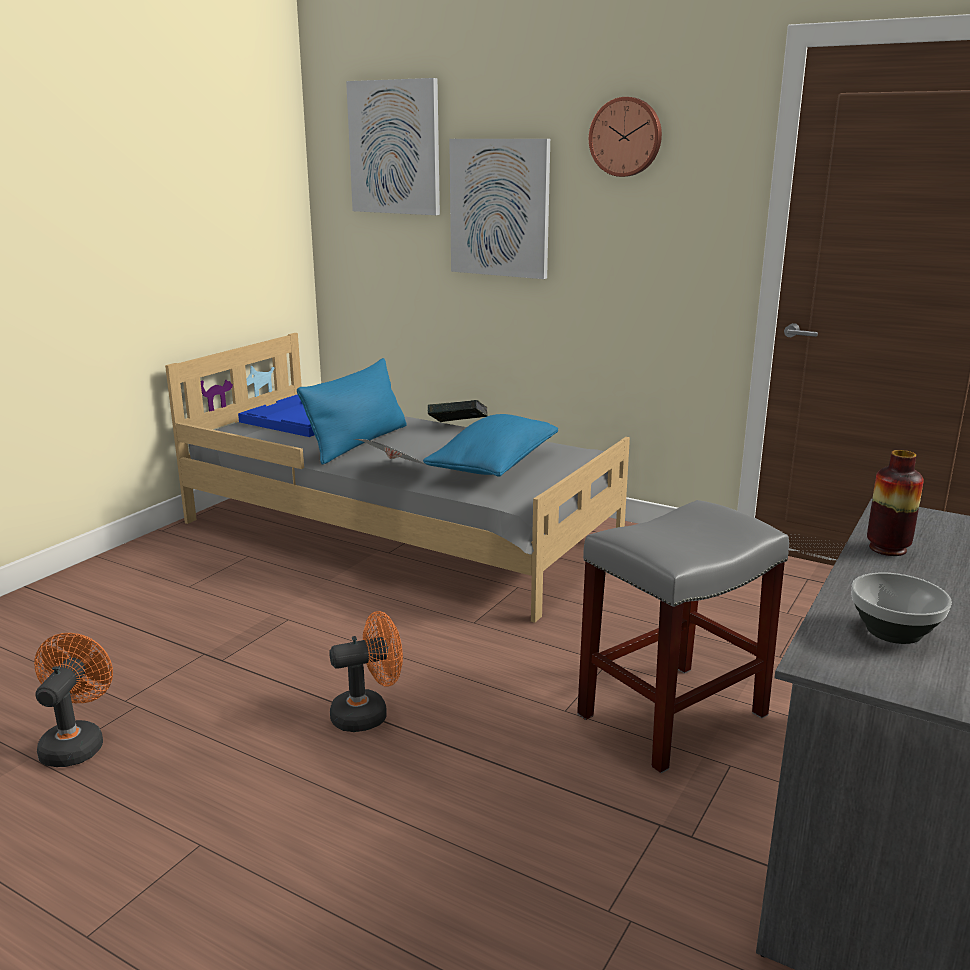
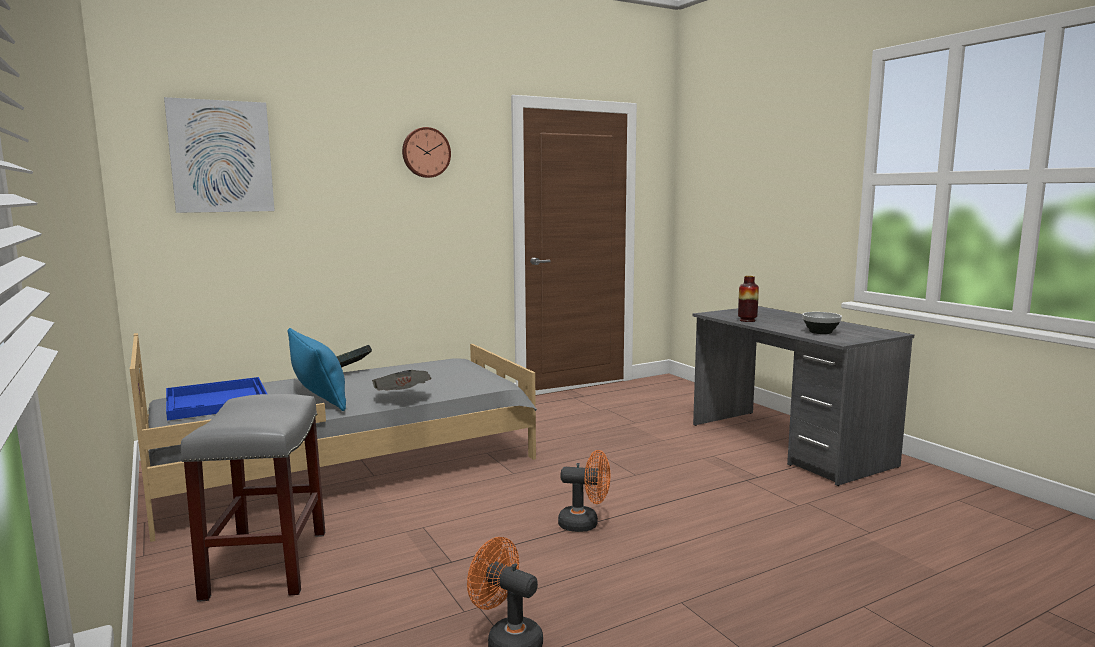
camera: 60 degrees left, 10 degrees down
orange fan [329,611,403,732] -> orange fan turned 90 degrees clockwise [558,450,610,532]
blue pillow [423,414,558,477] -> none
picture [449,139,550,279] -> none
grey stool [577,500,789,773] -> grey stool moved to [181,394,325,602]

